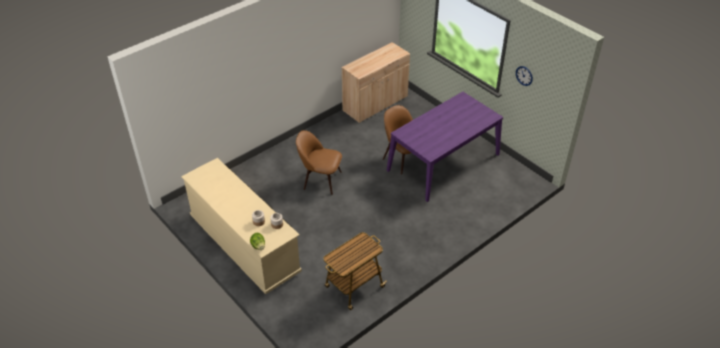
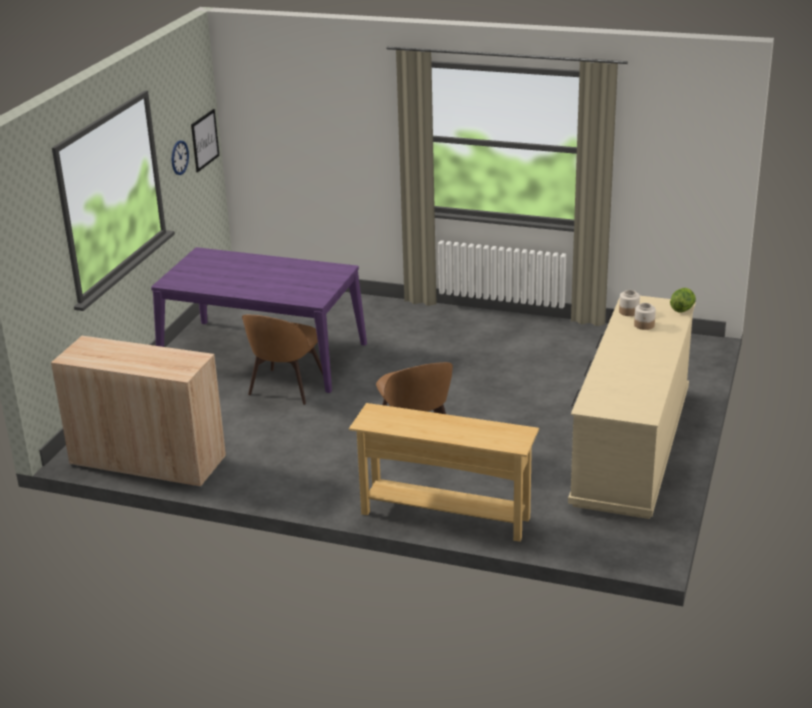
camera: 120 degrees left, 15 degrees down
cart [324,232,387,310] -> none
none -> picture [191,109,219,172]
none -> beige console table [349,403,539,542]

